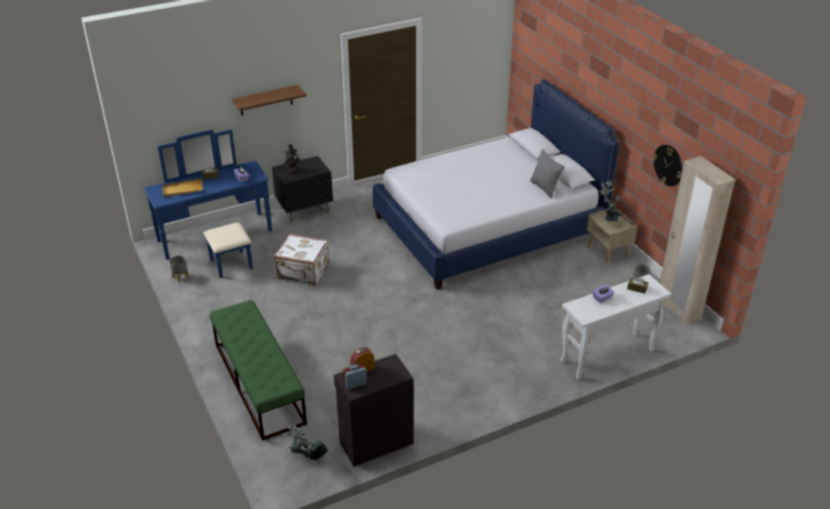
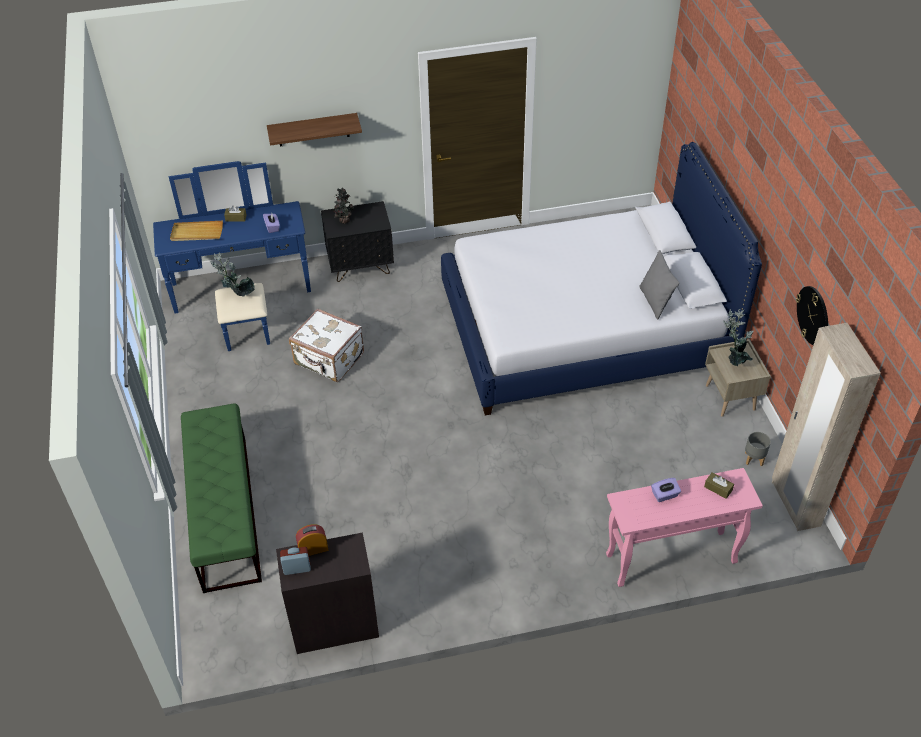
camera: 15 degrees right, 10 degrees up
grey planter [169,255,189,282] -> none
potted plant [287,422,328,460] -> potted plant moved to [210,253,255,297]
white console table [560,274,671,380] -> pink console table [606,468,763,587]

